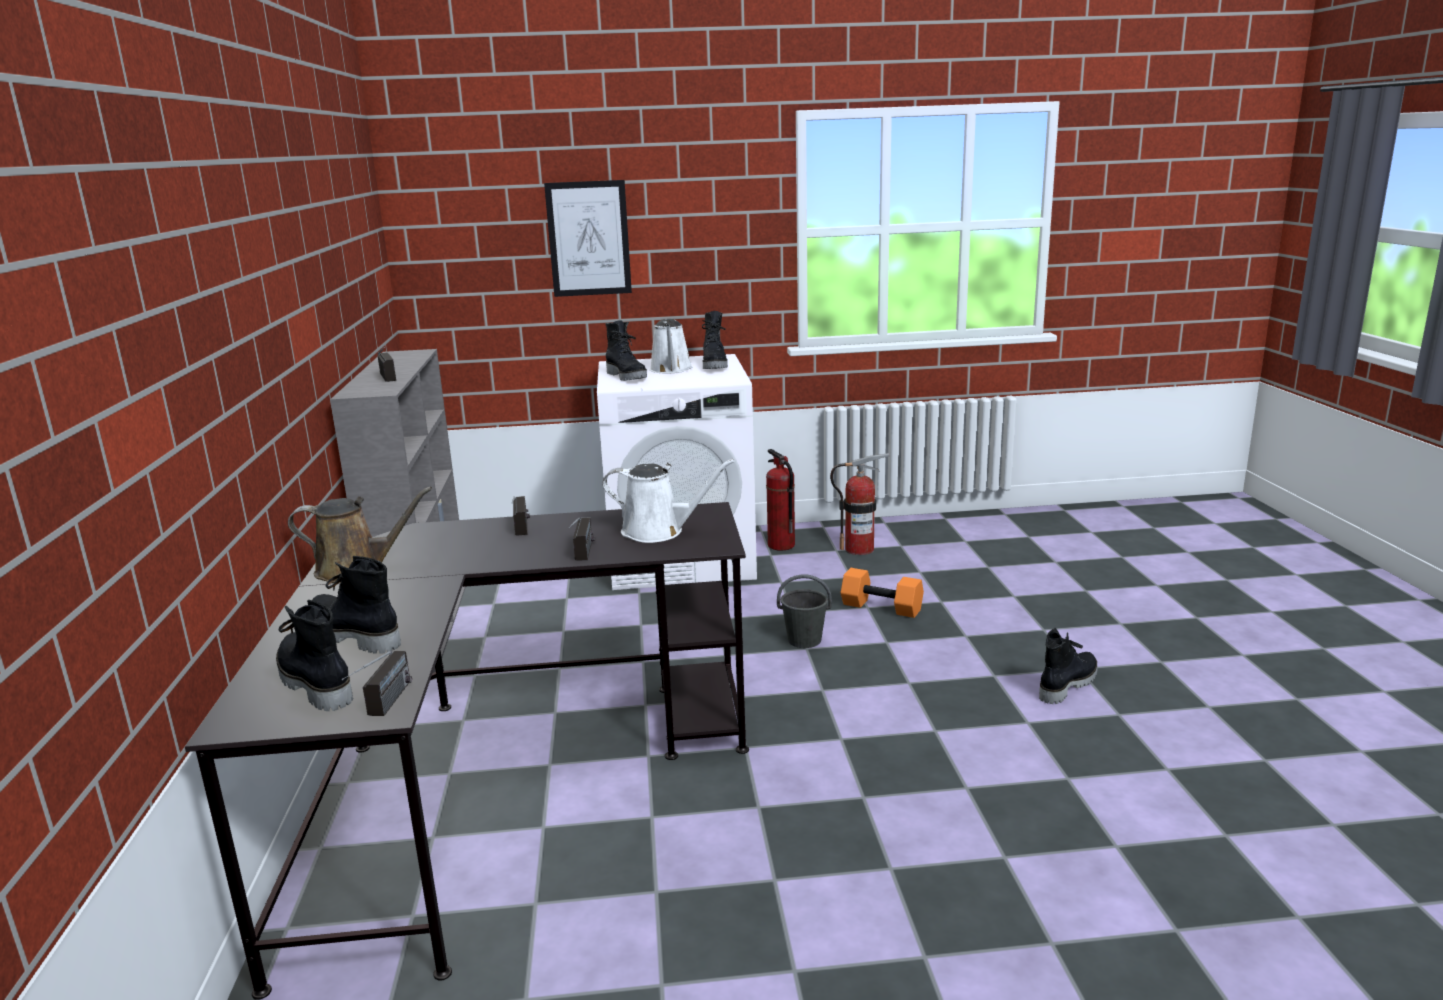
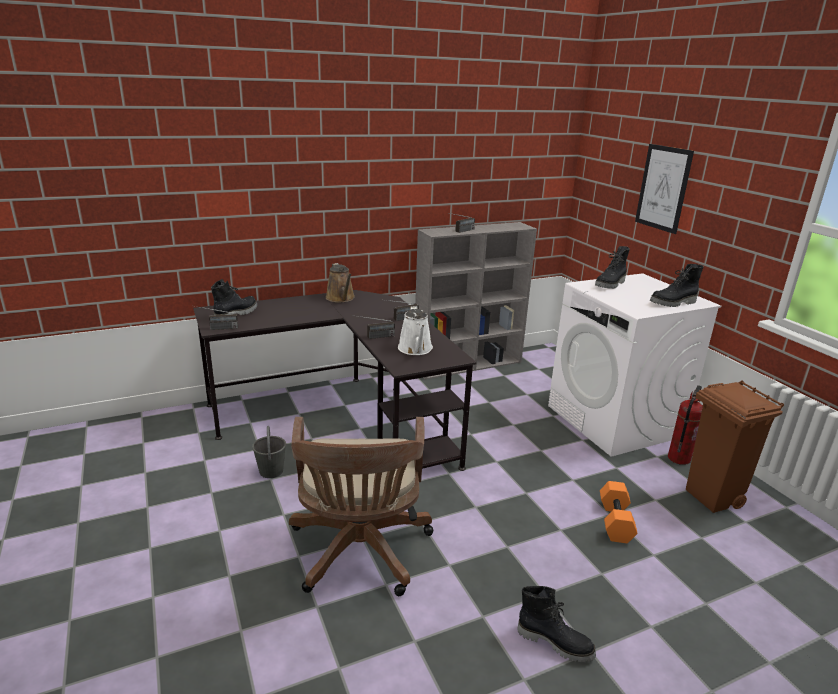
camera: 70 degrees right, 5 degrees up
black boot [312,556,401,654] -> none
white watering can [650,319,693,373] -> none
grey bucket [777,574,832,648] -> grey bucket moved to [252,426,286,478]
fire extinguisher [830,453,890,555] -> brown trash can [686,380,784,513]
none -> brown office chair [289,417,434,596]

